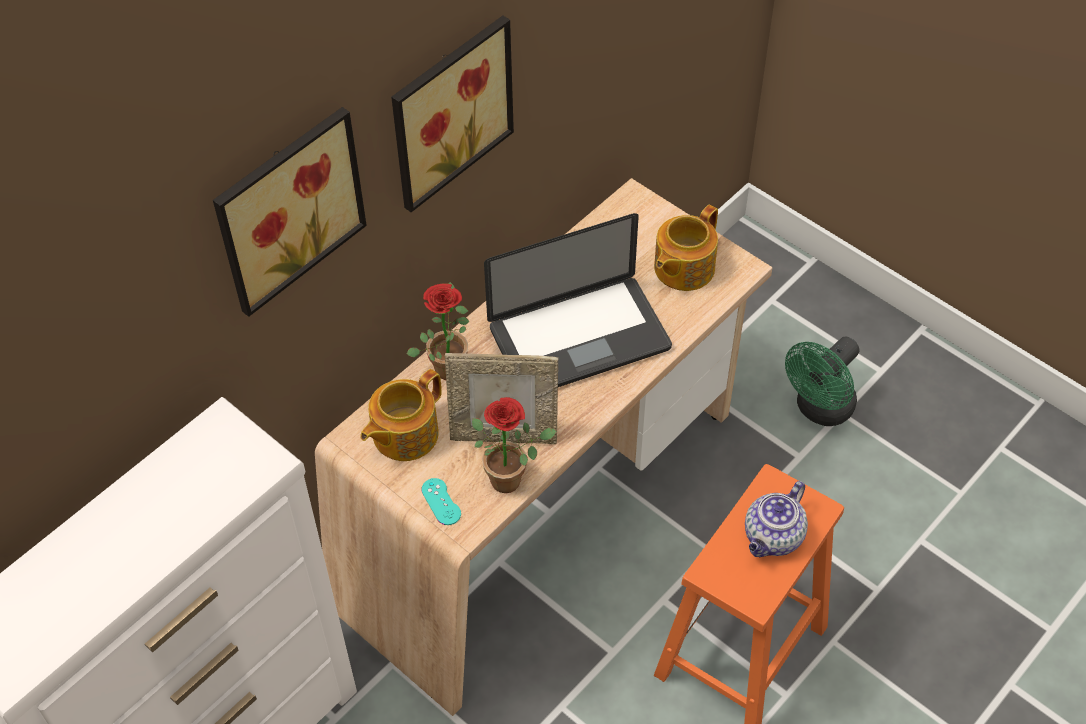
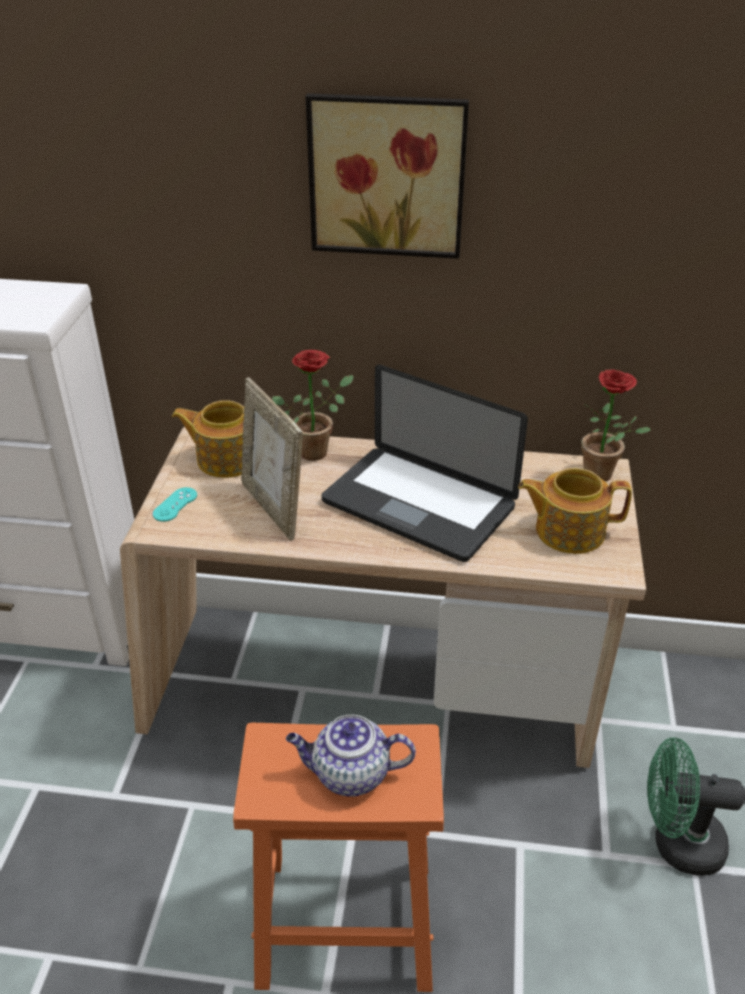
camera: 55 degrees right, 15 degrees down
picture [213,107,367,317] -> none
potted plant [472,397,556,493] -> potted plant moved to [581,370,651,482]

